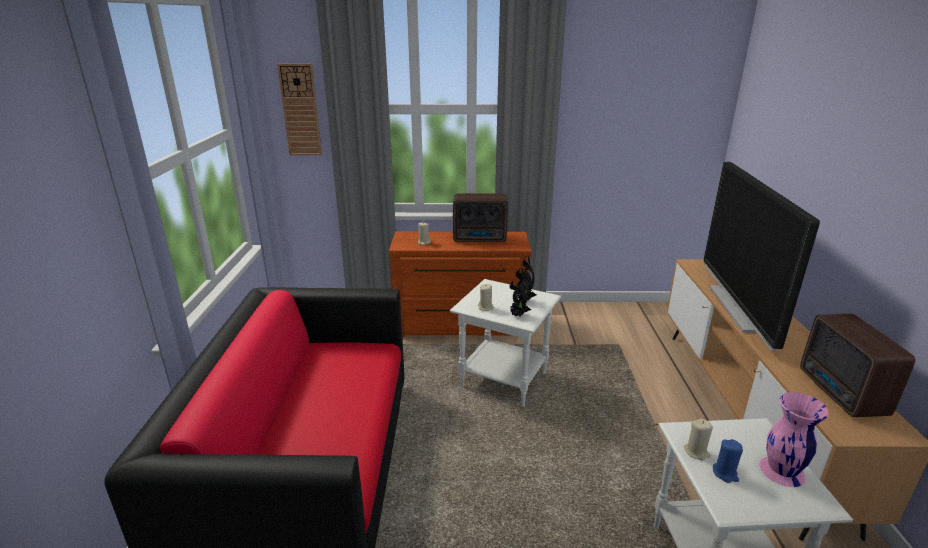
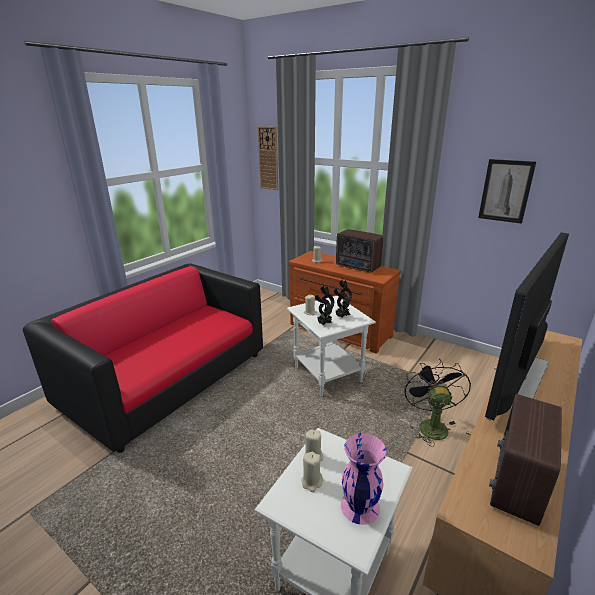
camera: 35 degrees right, 0 degrees up
blue candle [713,439,743,483] -> beige candle [301,452,323,492]
none -> black fan [404,359,471,447]
none -> picture [478,159,536,224]

